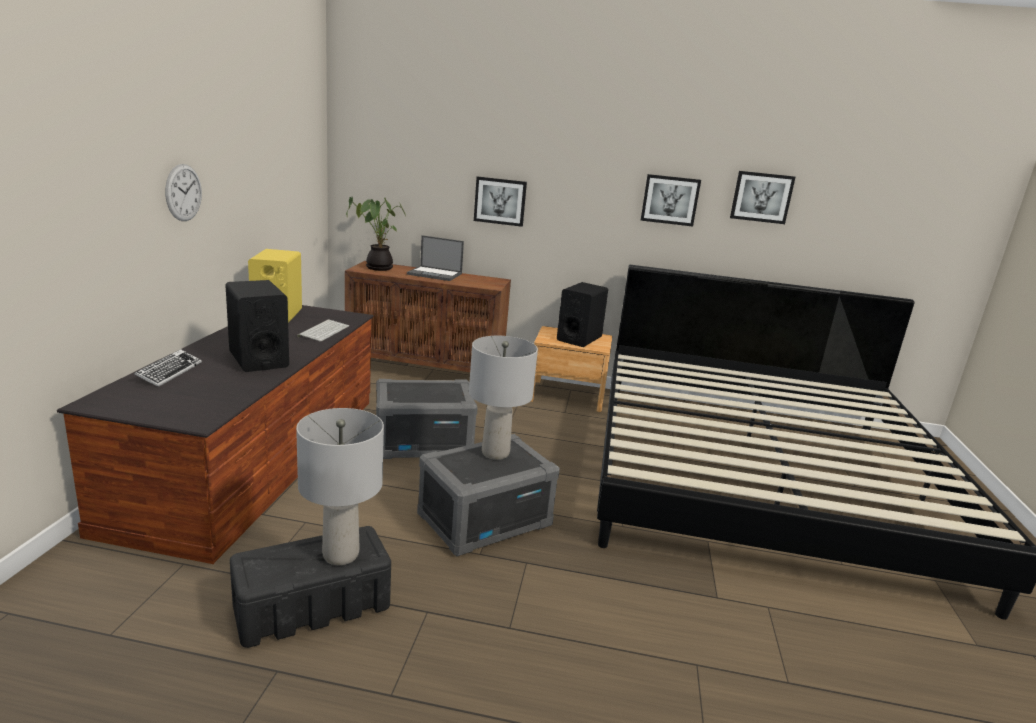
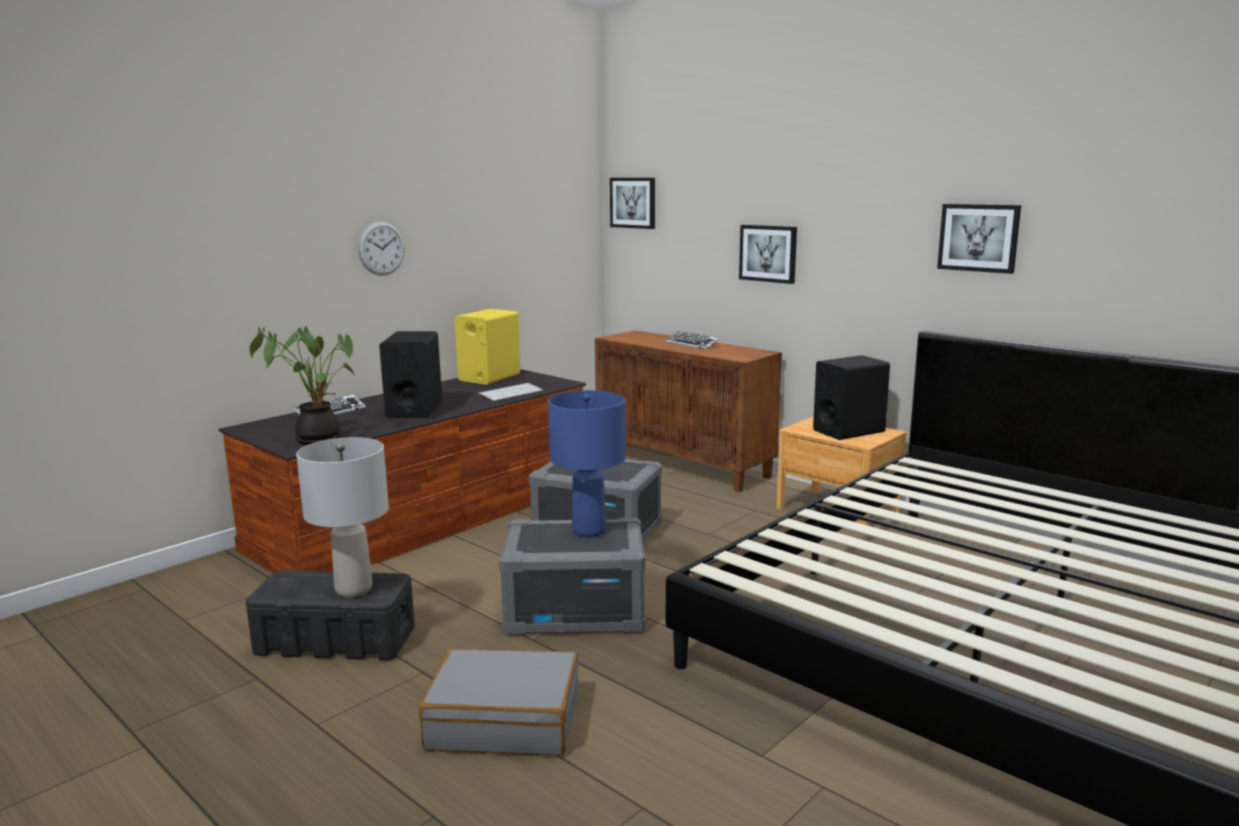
camera: 35 degrees right, 5 degrees down
potted plant [346,197,406,271] -> potted plant moved to [249,326,354,445]
laptop [407,235,464,281] -> keyboard [666,331,719,350]
grey table lamp [469,336,538,460] -> blue table lamp [548,391,626,538]
picture [730,171,796,224] -> picture moved to [610,178,655,229]
none -> grey suitcase [419,649,579,755]

